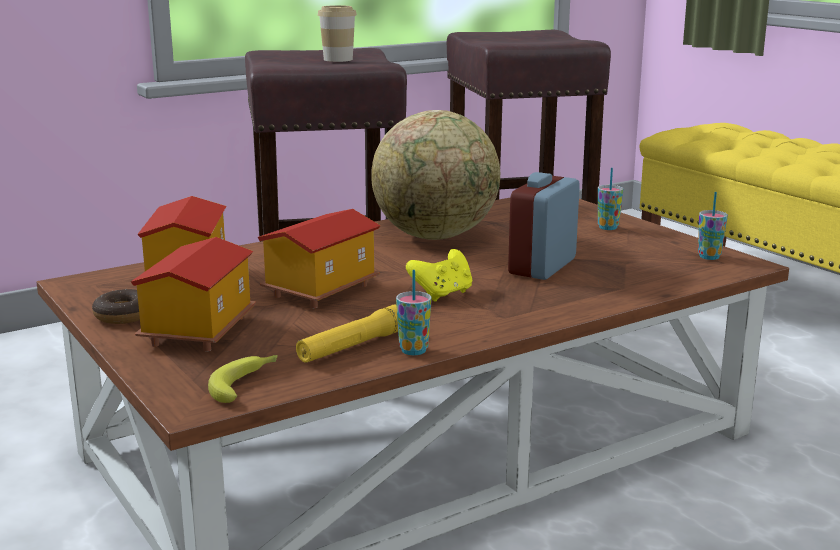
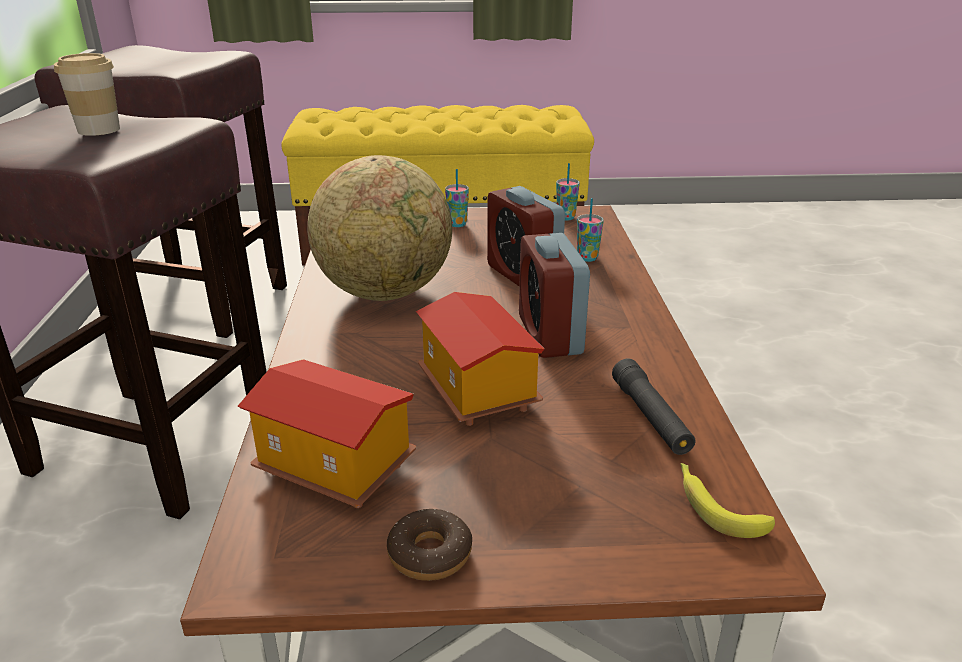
camera: 60 degrees left, 10 degrees up
toy house [131,237,256,352] -> none
yellow flashlight [296,305,398,363] -> black flashlight [612,358,696,455]
cup [396,270,432,355] -> cup moved to [577,198,604,262]
yellow game controller [406,249,472,302] -> alarm clock [519,233,590,358]

